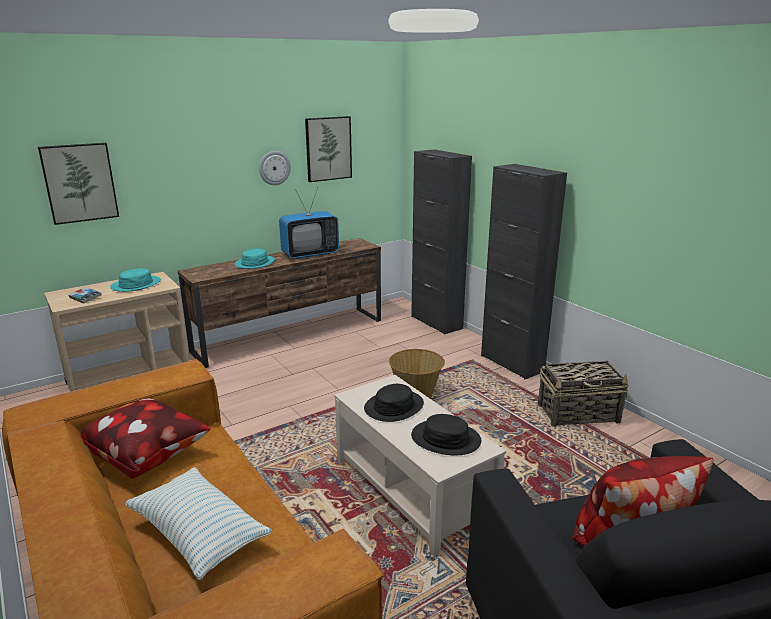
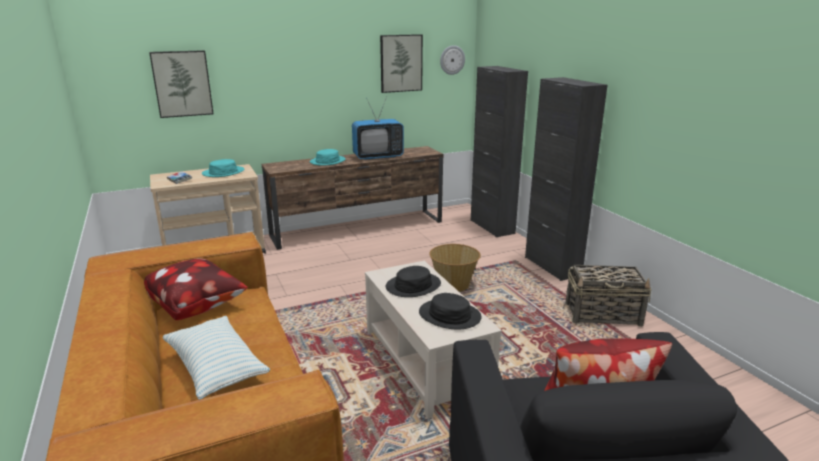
camera: 10 degrees right, 0 degrees up
wall clock [259,151,291,185] -> wall clock moved to [440,45,465,75]

